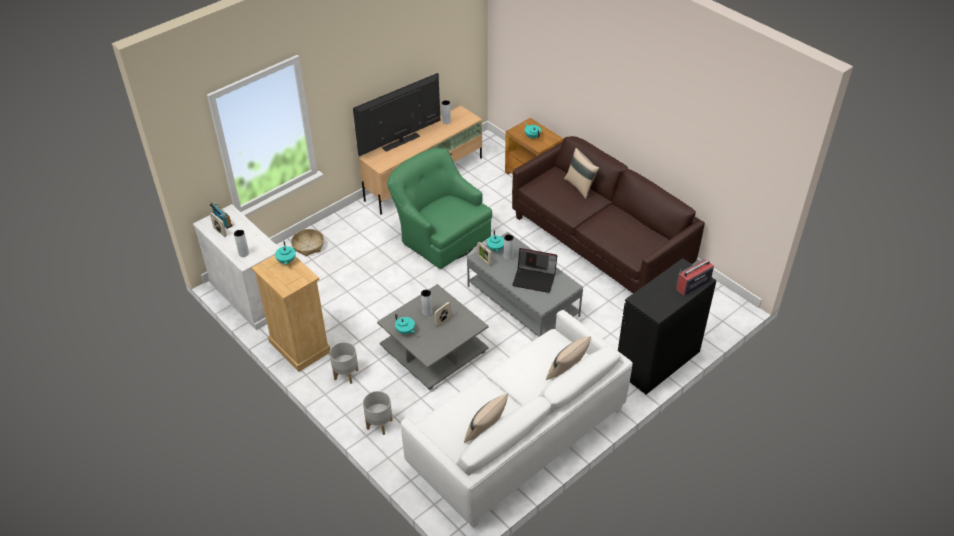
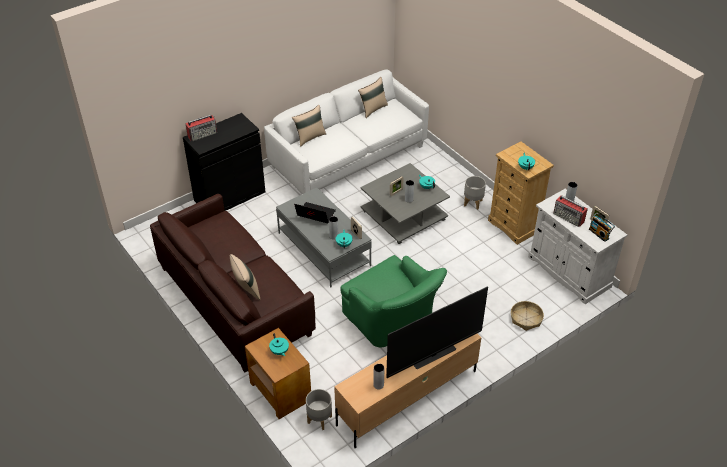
camera: 175 degrees left, 0 degrees up
grey planter [363,391,393,435] -> grey planter moved to [306,389,332,430]
none -> radio [554,195,588,227]

